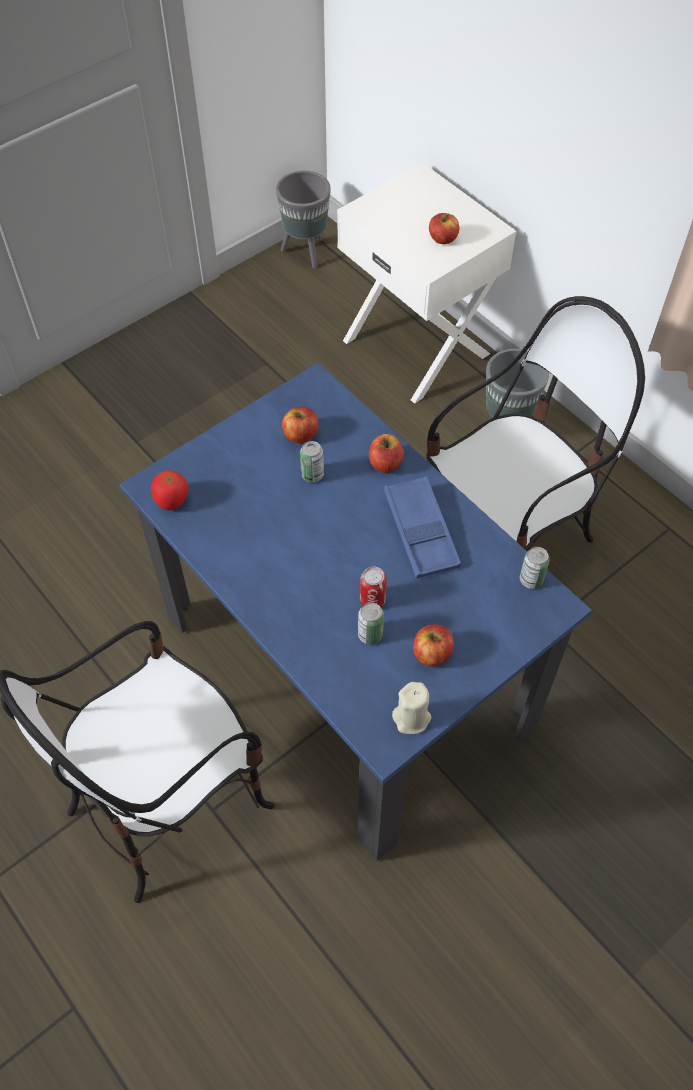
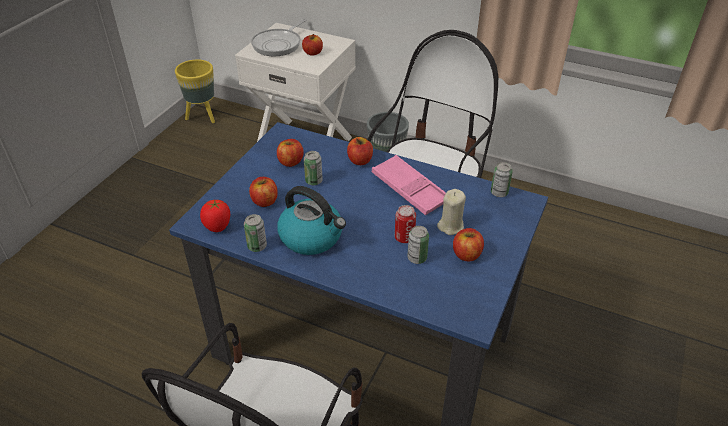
camera: 25 degrees left, 15 degrees down
grey planter [276,171,331,268] -> yellow planter [175,60,215,123]
blue tray [384,476,461,578] -> pink tray [372,155,446,215]
beige candle [392,682,431,734] -> beige candle moved to [437,189,466,235]
none -> can [244,214,267,252]
none -> apple [249,177,278,207]
none -> frying pan [251,19,306,56]
none -> kettle [277,186,346,255]

